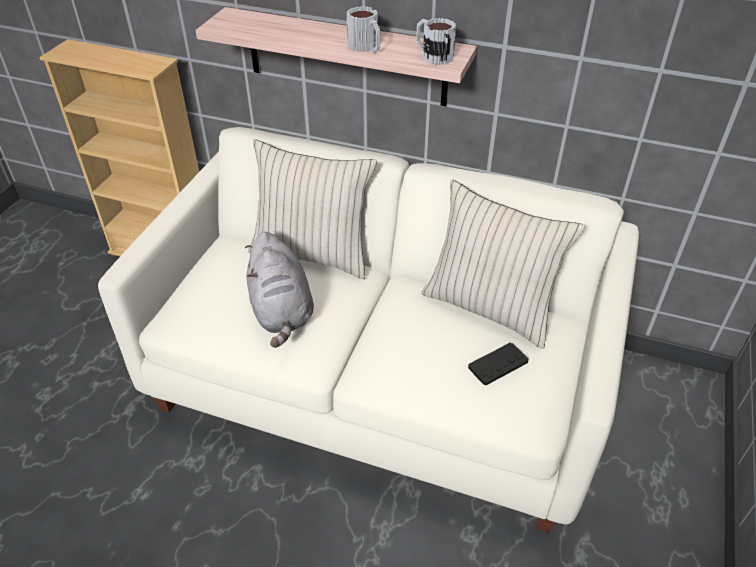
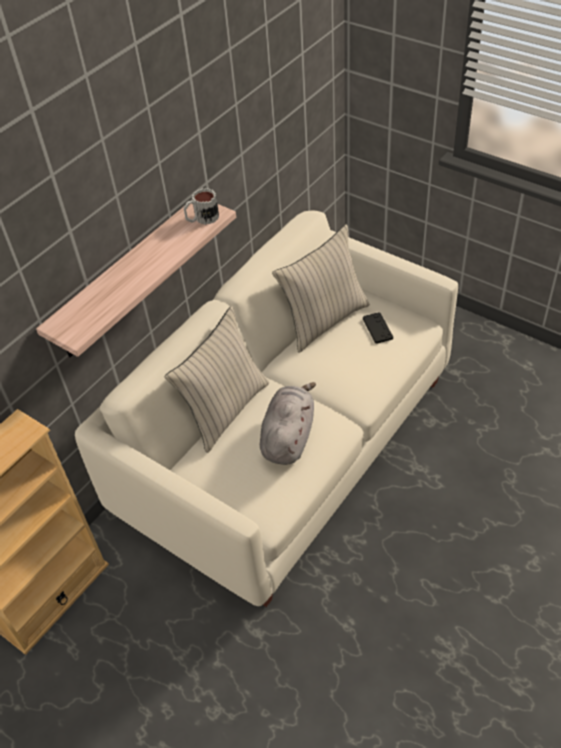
camera: 70 degrees left, 5 degrees up
grey plush toy [245,232,314,348] -> grey plush toy turned 75 degrees counterclockwise [260,382,316,465]
mug [347,6,380,52] -> none

